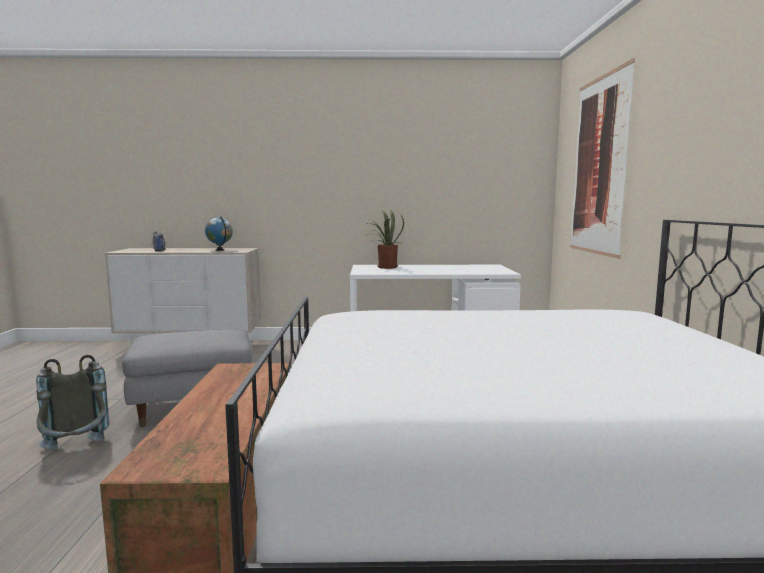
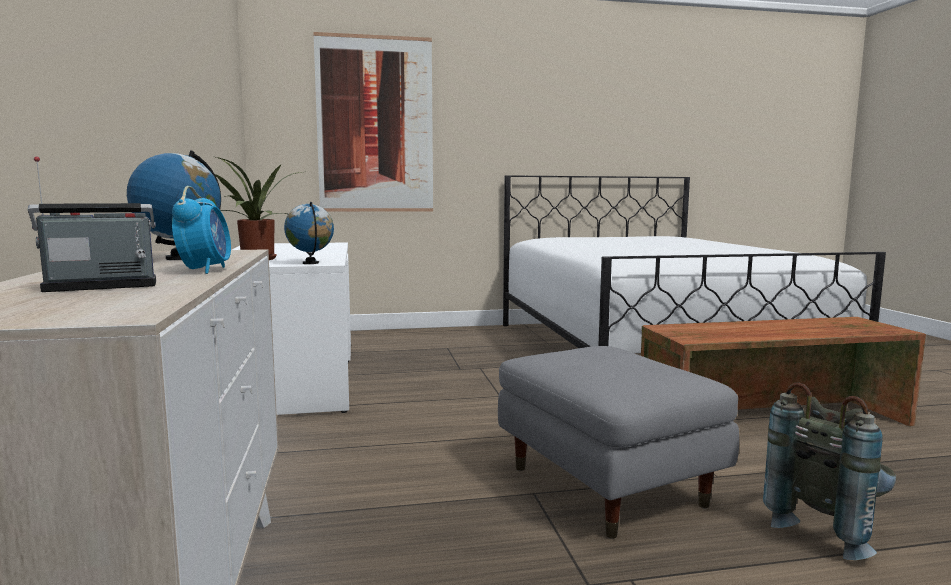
camera: 100 degrees left, 0 degrees up
none -> alarm clock [172,186,231,274]
none -> globe [284,202,334,264]

